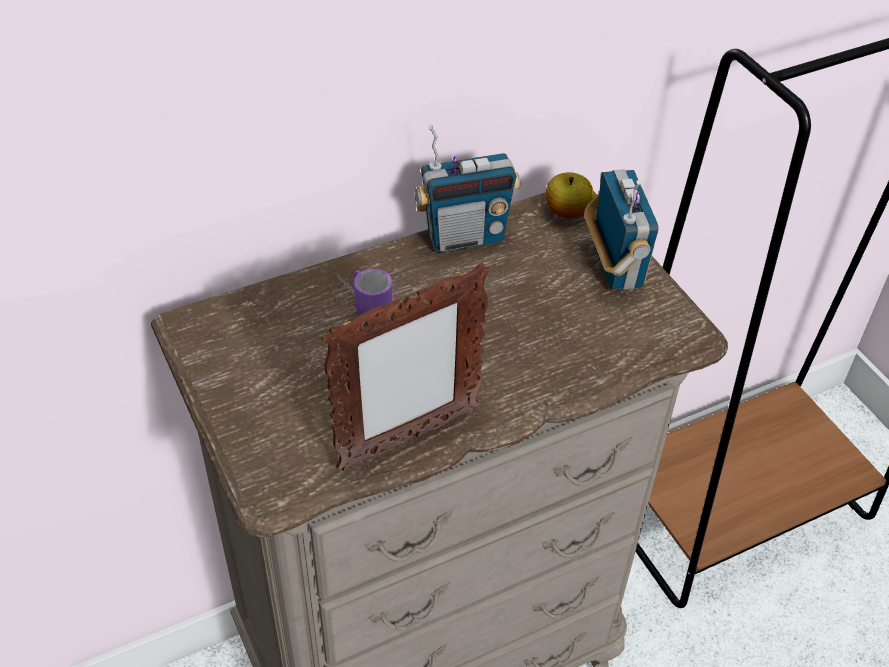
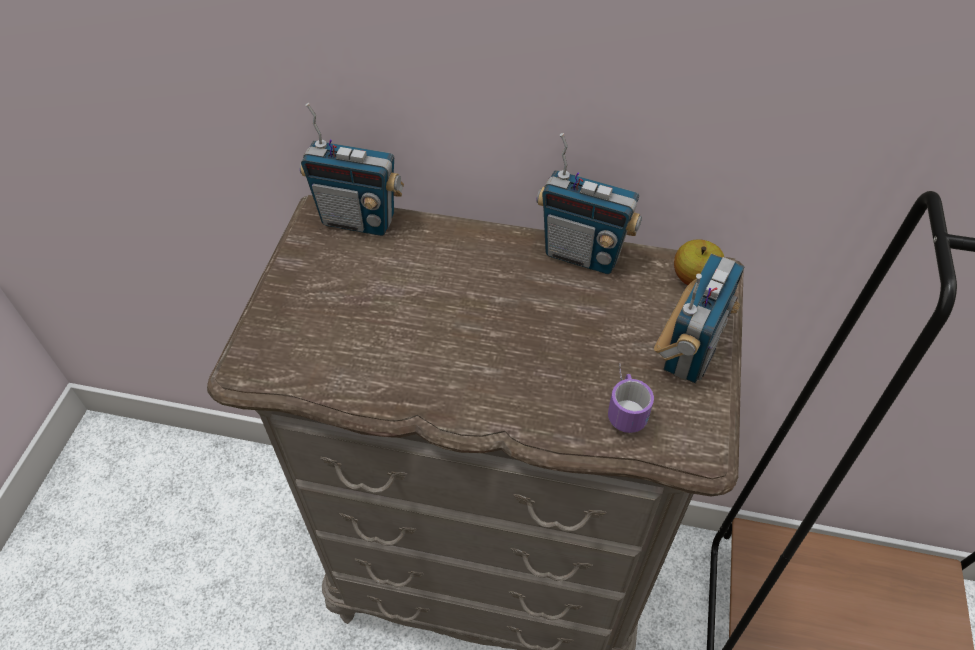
camera: 40 degrees right, 5 degrees up
picture frame [321,263,490,472] -> none
mug [337,269,393,315] -> mug moved to [608,364,654,433]
none -> radio [300,103,404,236]

